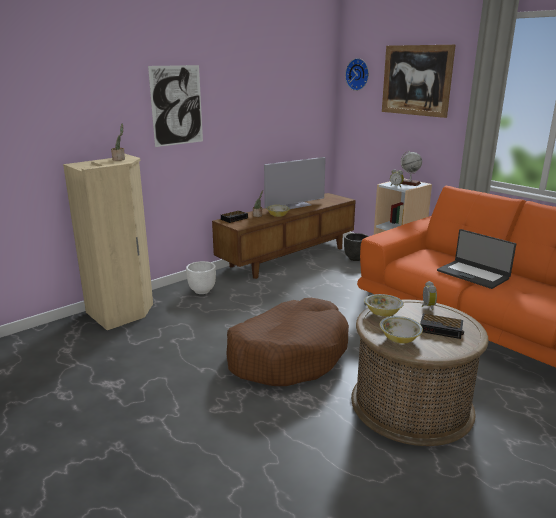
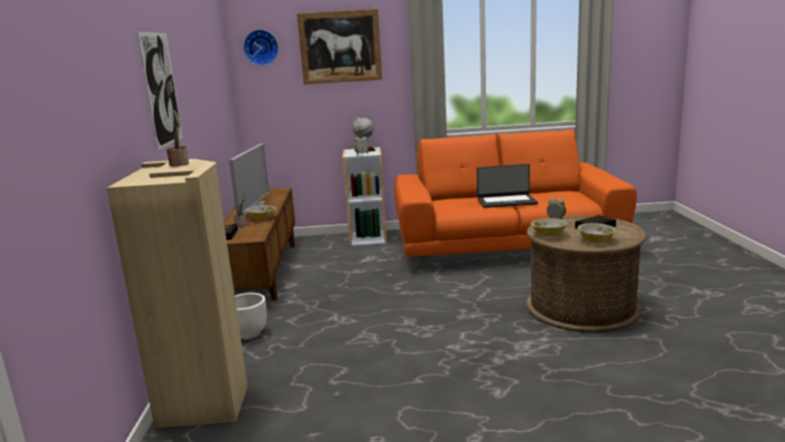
camera: 50 degrees left, 5 degrees down
brown dog bed [226,298,349,386] -> none
black planter [344,233,369,261] -> none

